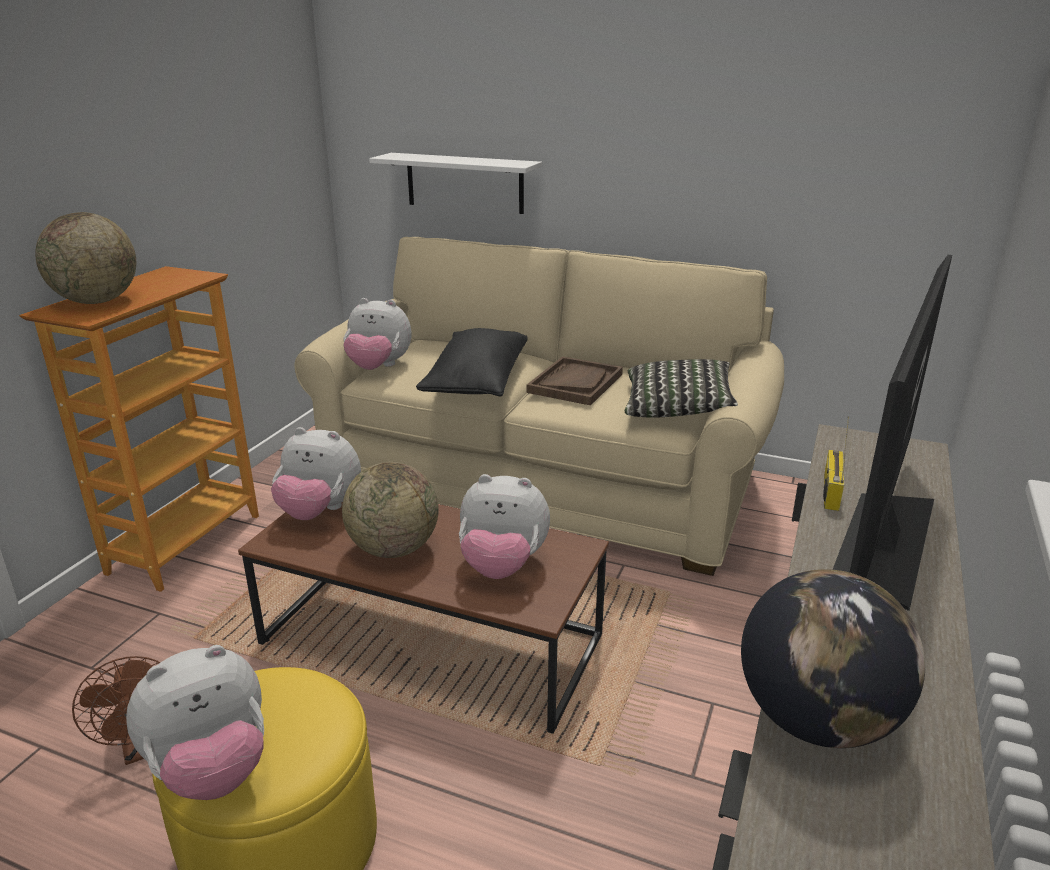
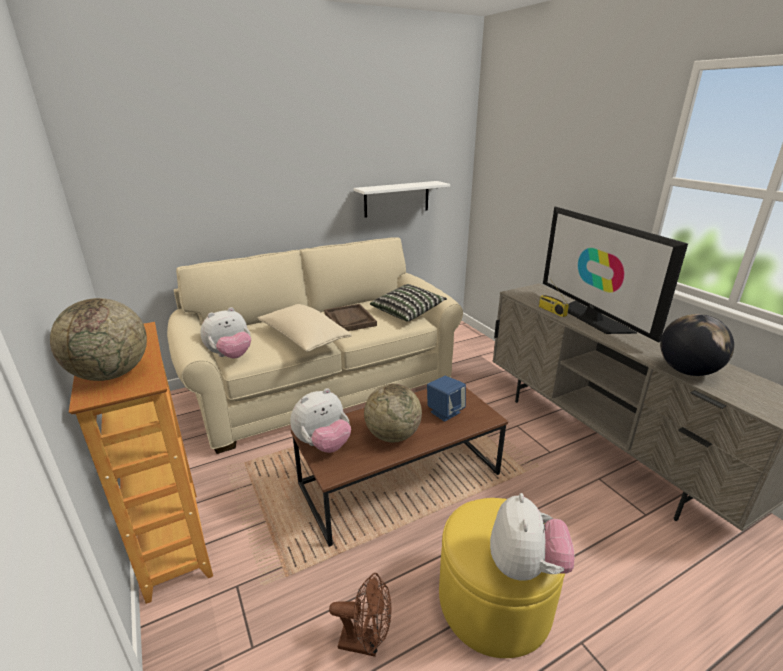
camera: 50 degrees left, 0 degrees up
white shelf [369,153,542,214] -> white shelf moved to [353,181,450,218]
black pillow [416,328,528,396] -> beige pillow [258,304,352,352]
plush toy [459,474,550,579] -> blue speaker [427,376,466,422]

